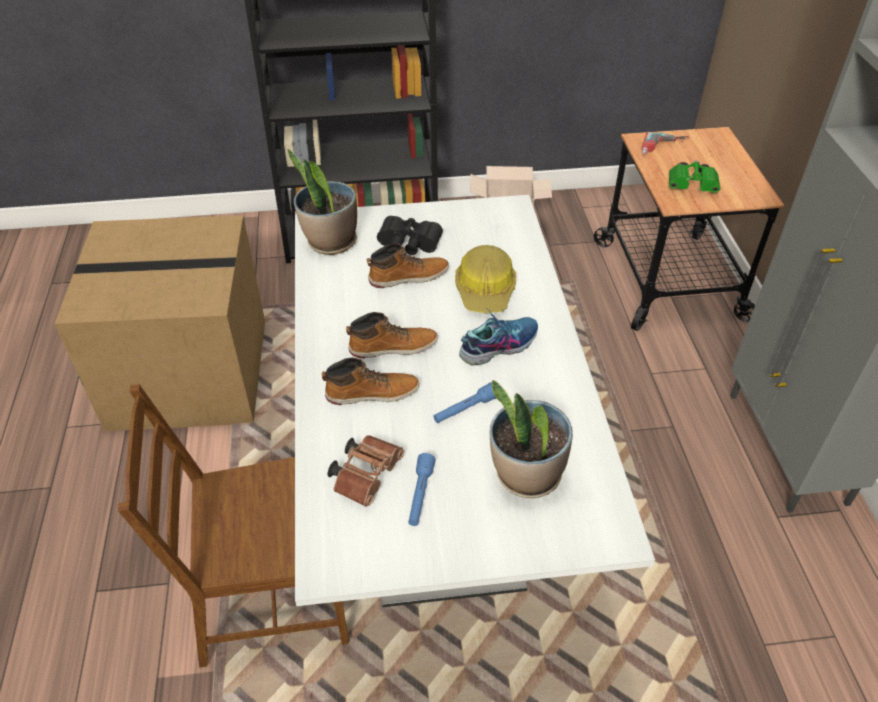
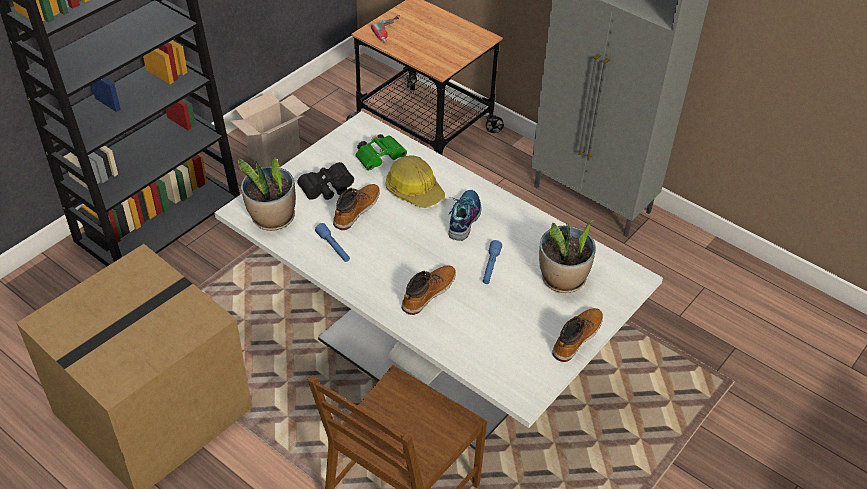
camera: 45 degrees left, 0 degrees up
brown binoculars [328,436,404,507] -> none
boot [346,312,438,358] -> boot moved to [552,308,603,362]
blue flashlight [408,453,436,526] -> blue flashlight moved to [315,223,350,262]
green binoculars [669,160,721,193] -> green binoculars moved to [355,134,407,170]

